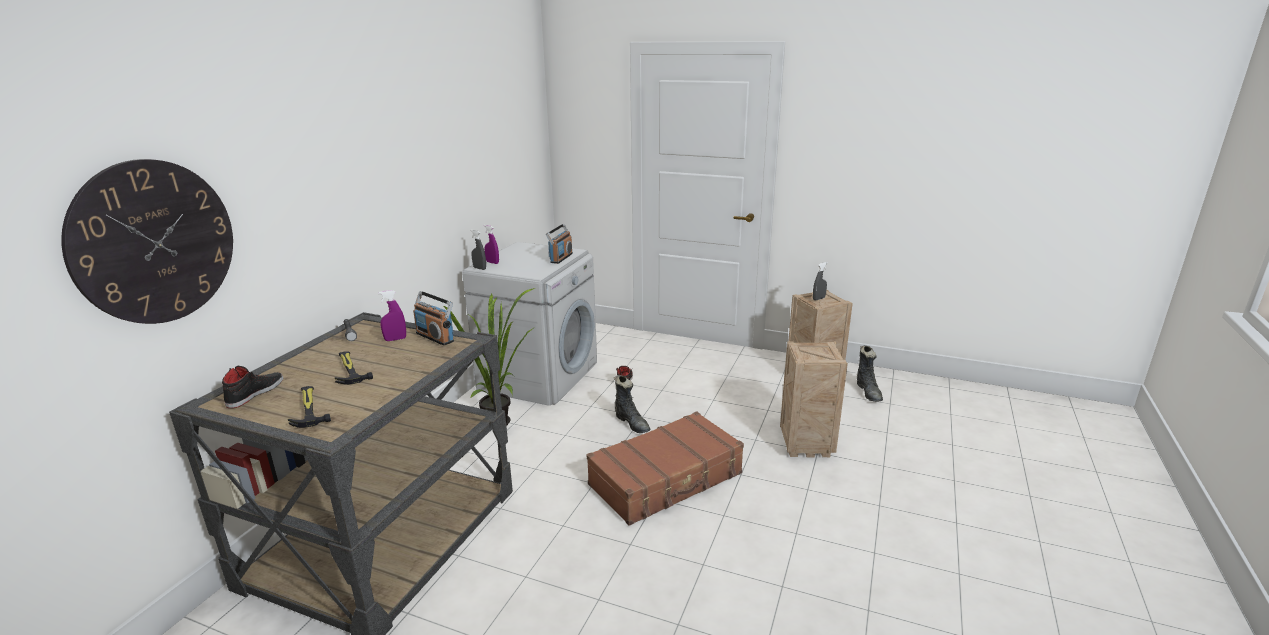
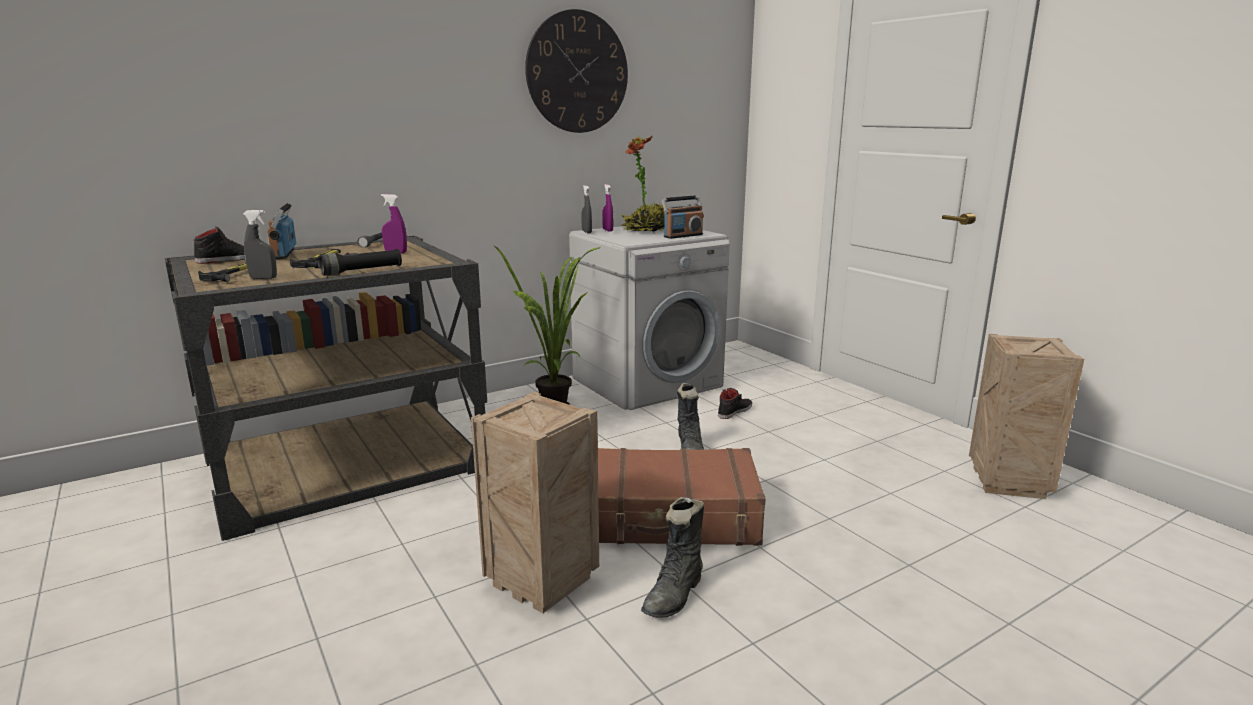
camera: 35 degrees right, 5 degrees down
wall clock [61,159,233,324] -> wall clock moved to [525,9,628,133]
radio [413,291,454,346] -> radio moved to [267,203,296,259]
crate [780,342,848,458] -> crate moved to [471,392,599,613]
grey spray bottle [813,262,828,300] -> grey spray bottle moved to [243,210,277,279]
black boot [857,345,883,401] -> black boot moved to [641,497,704,618]
none -> black flashlight [319,249,402,275]
none -> potted plant [621,135,667,231]

